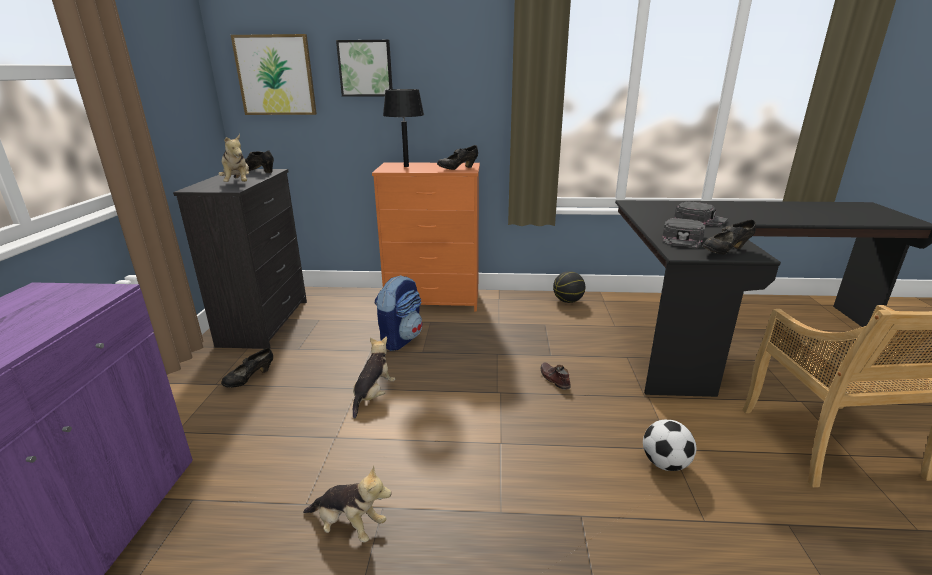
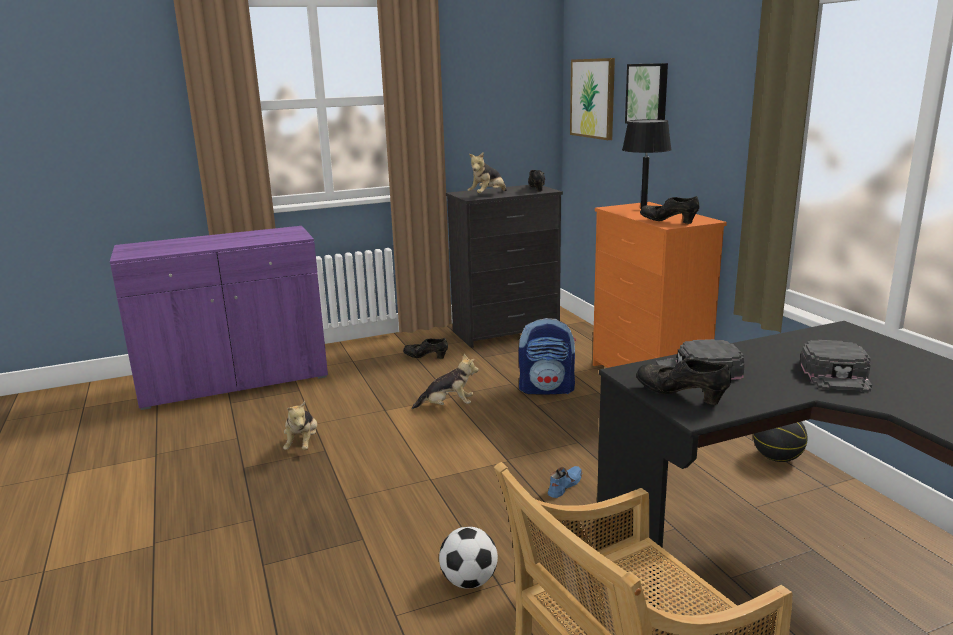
camera: 65 degrees right, 5 degrees down
brown shoe [541,362,571,390] -> blue shoe [548,466,582,498]

